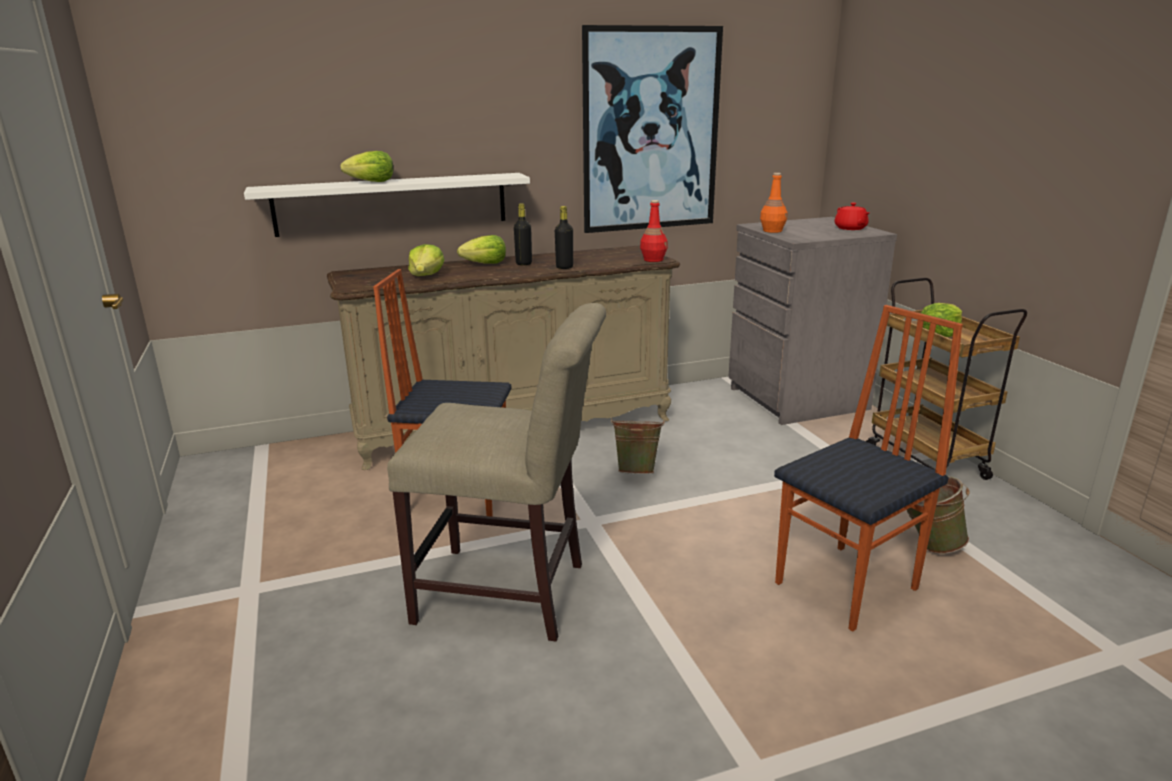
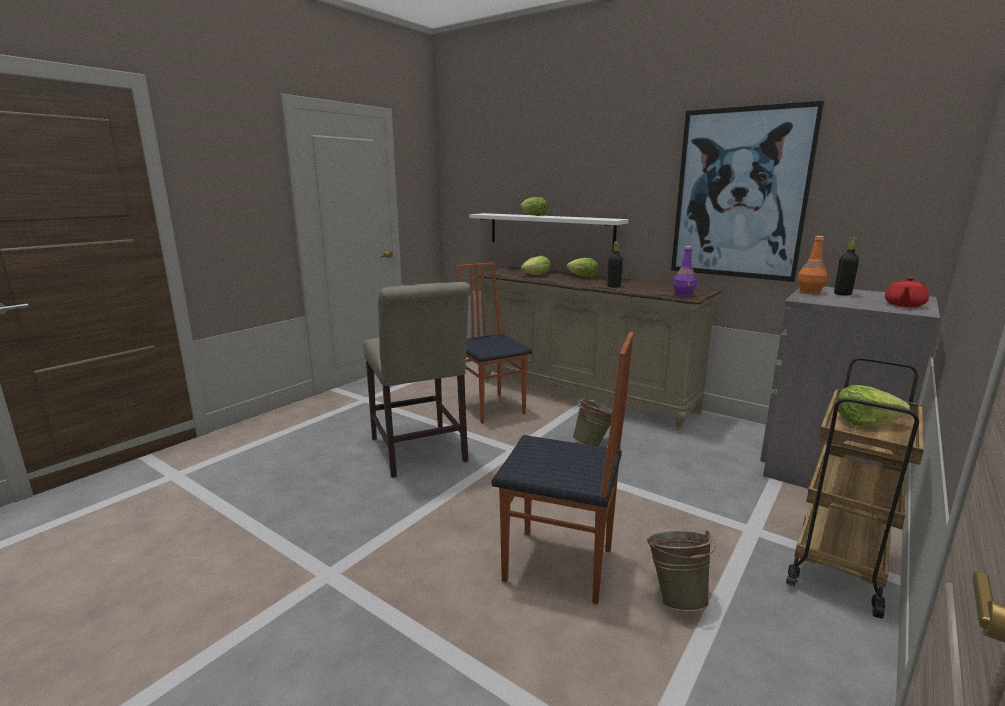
camera: 55 degrees right, 5 degrees down
black bottle [514,203,532,265] -> black bottle moved to [834,237,859,295]
red bottle [640,200,668,262] -> purple bottle [673,246,697,297]

